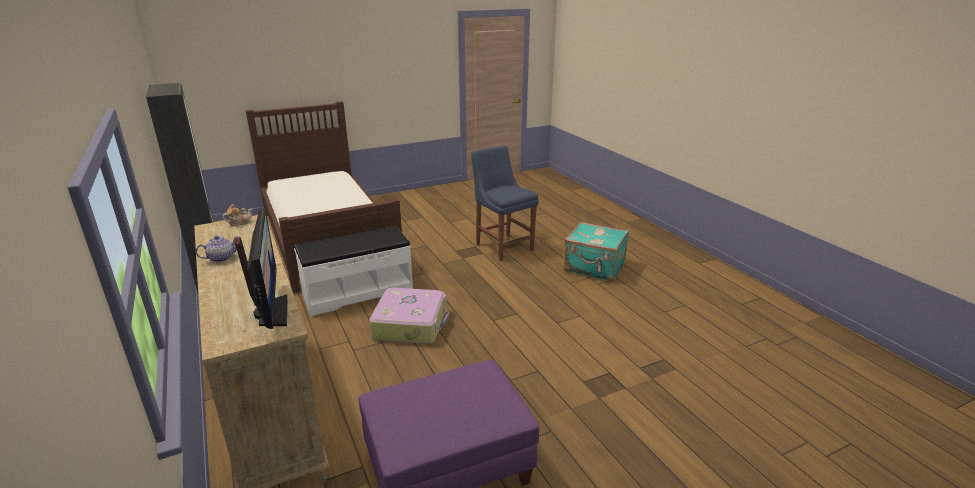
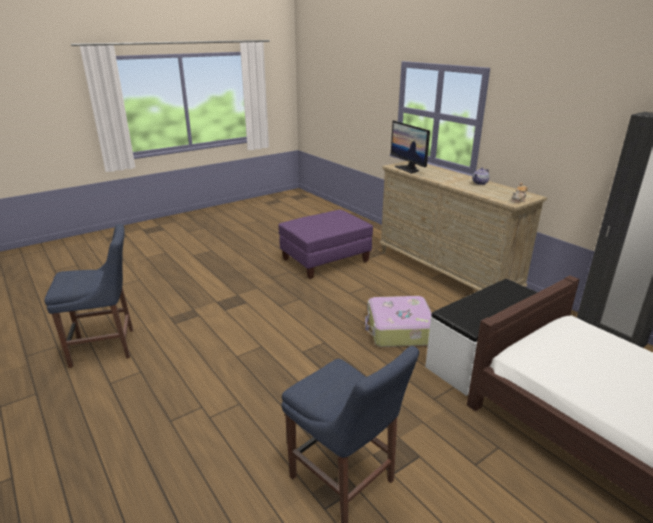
camera: 170 degrees right, 0 degrees up
turquoise suitcase [564,222,629,282] -> none
none -> blue chair [44,224,133,368]

